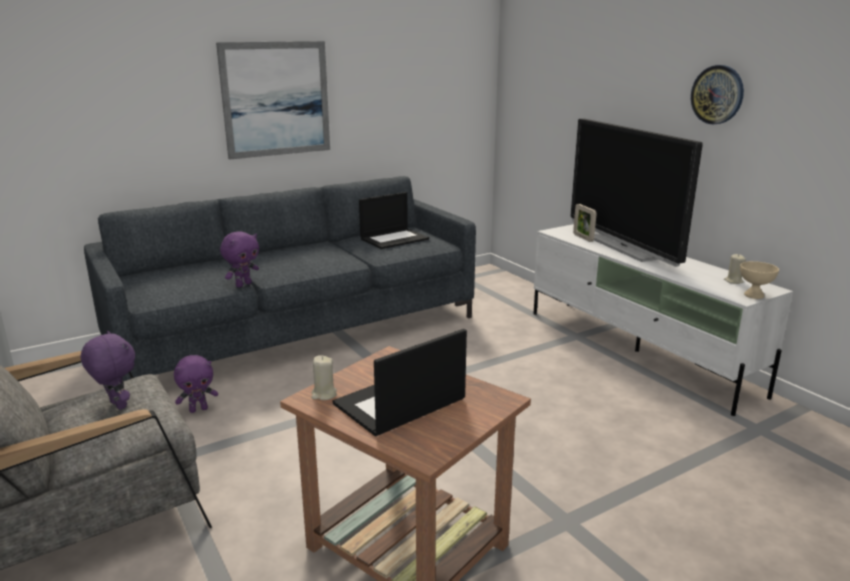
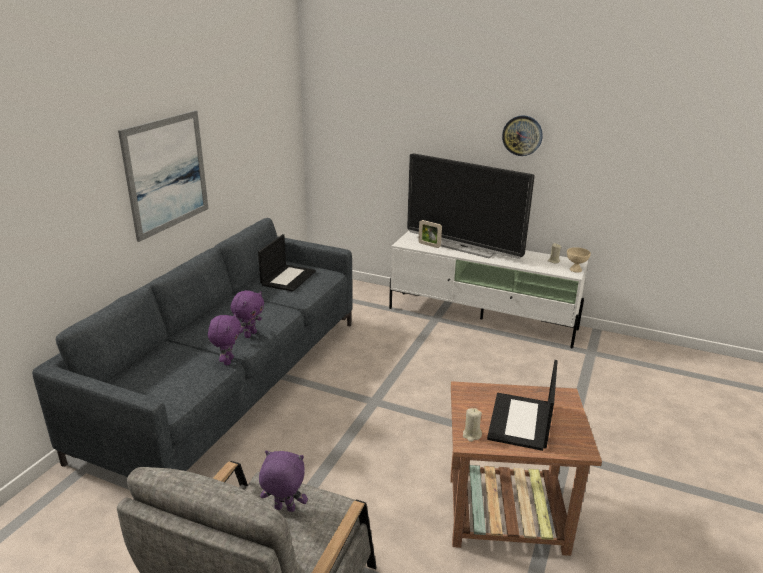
camera: 35 degrees left, 5 degrees up
purple plush toy [174,355,218,413] -> purple plush toy moved to [231,290,264,338]

